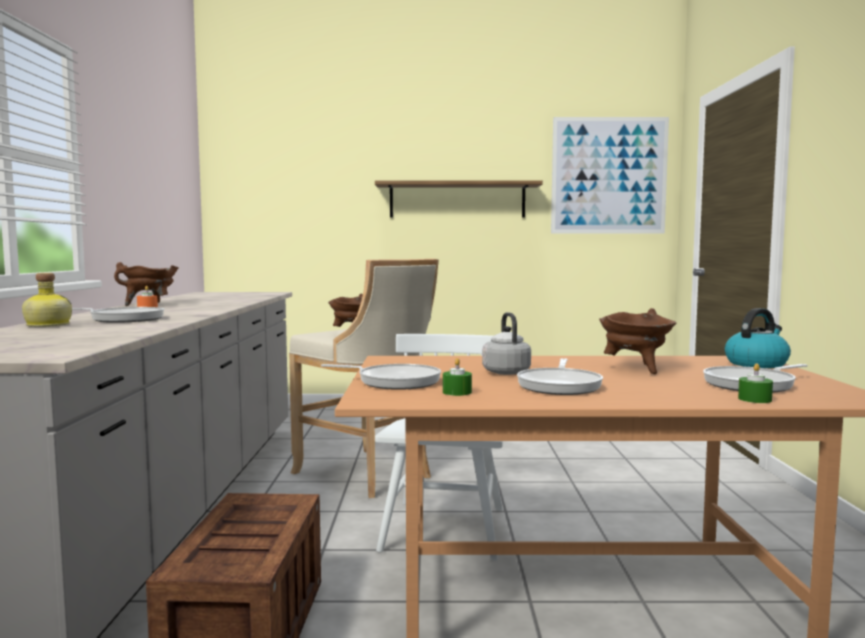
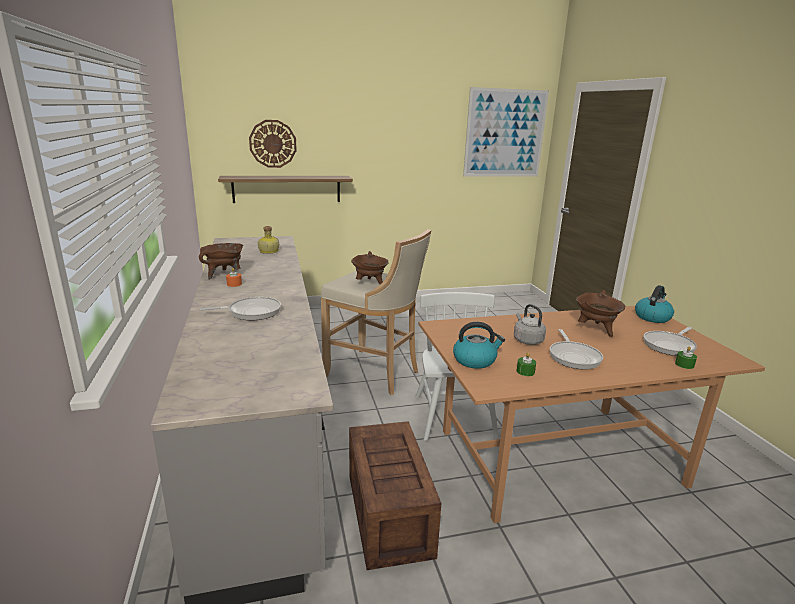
camera: 15 degrees left, 15 degrees up
bottle [22,273,72,327] -> bottle moved to [258,226,279,254]
frying pan [321,364,441,390] -> kettle [453,322,505,369]
shelf [375,180,543,218] -> shelf moved to [218,176,353,203]
none -> wall clock [249,120,297,168]

